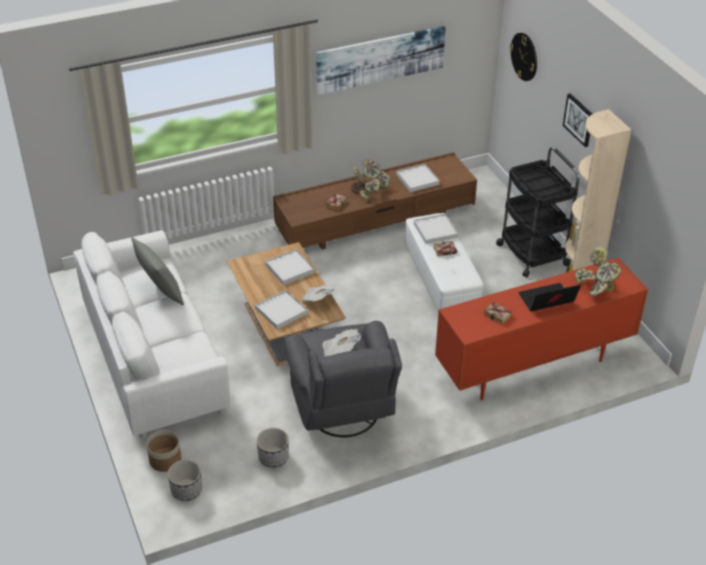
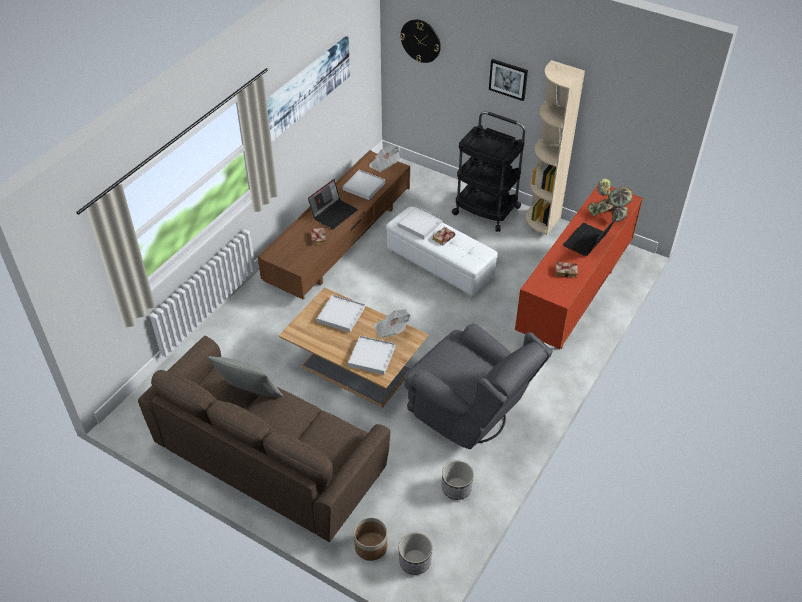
camera: 35 degrees left, 5 degrees up
white sofa [73,230,230,438] -> brown sofa [138,336,390,542]
newspaper [322,329,361,357] -> newspaper moved to [369,145,400,172]
potted plant [350,159,390,199] -> laptop [308,179,358,229]

